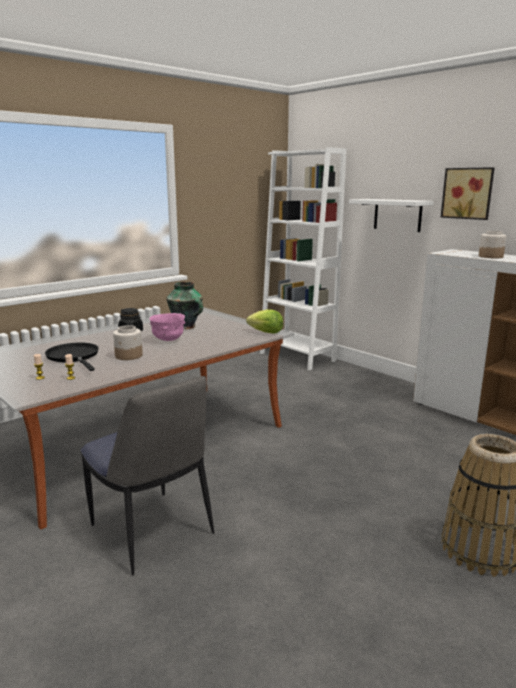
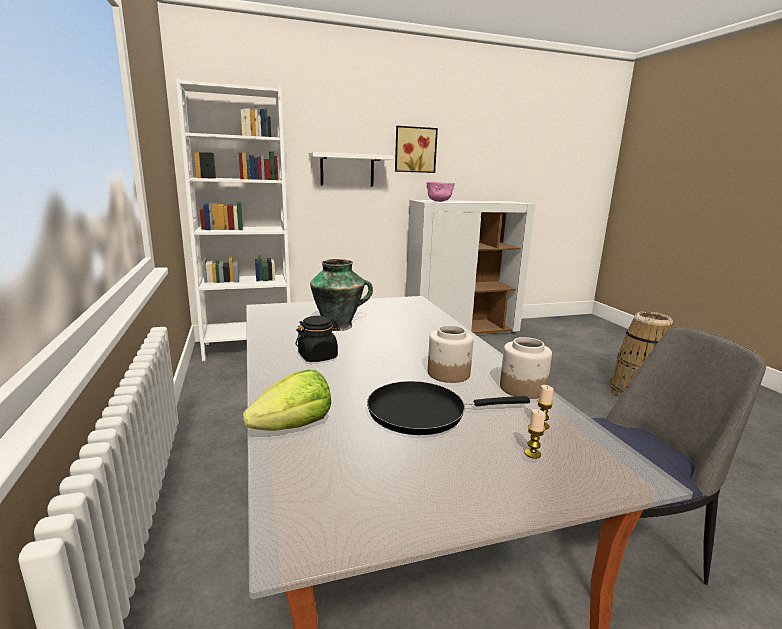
camera: 65 degrees left, 0 degrees up
pink bowl [150,313,185,341] -> pink bowl moved to [426,182,455,202]
lettuce [246,309,283,334] -> lettuce moved to [243,370,331,431]
jar [479,231,506,258] -> jar moved to [500,337,552,399]

